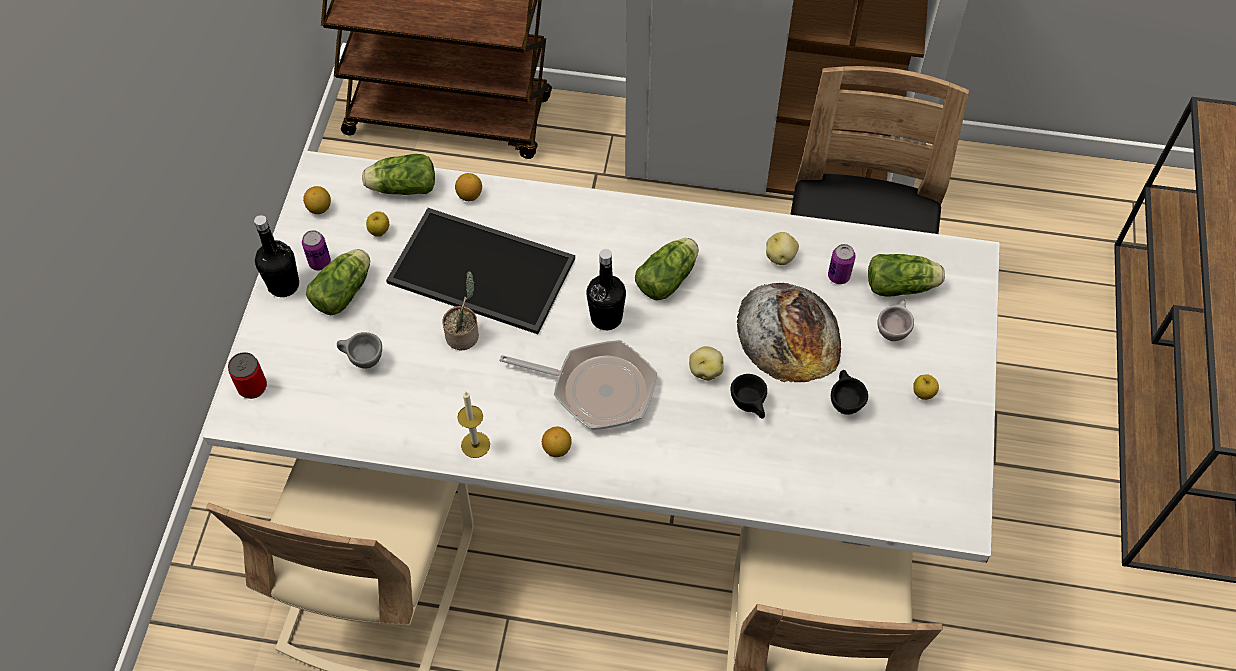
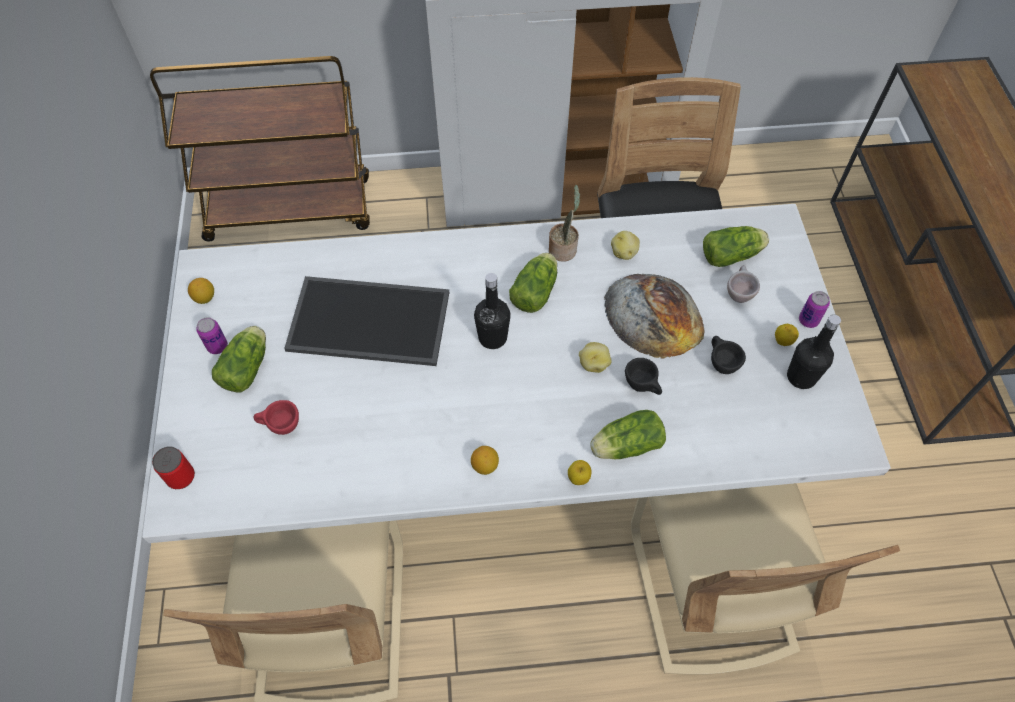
camera: 15 degrees left, 0 degrees up
black bottle [254,215,299,297] -> black bottle moved to [787,314,841,389]
grey cup [337,332,382,369] -> red cup [254,400,299,435]
lettuce [362,154,435,195] -> lettuce moved to [590,410,666,459]
apple [366,211,389,237] -> apple moved to [568,460,592,485]
potted plant [442,271,479,351] -> potted plant moved to [549,185,580,261]
lemon [455,173,482,201] -> none
candle [457,391,490,458] -> none
frying pan [499,340,657,430] -> none
can [828,244,856,284] -> can moved to [799,291,830,328]

